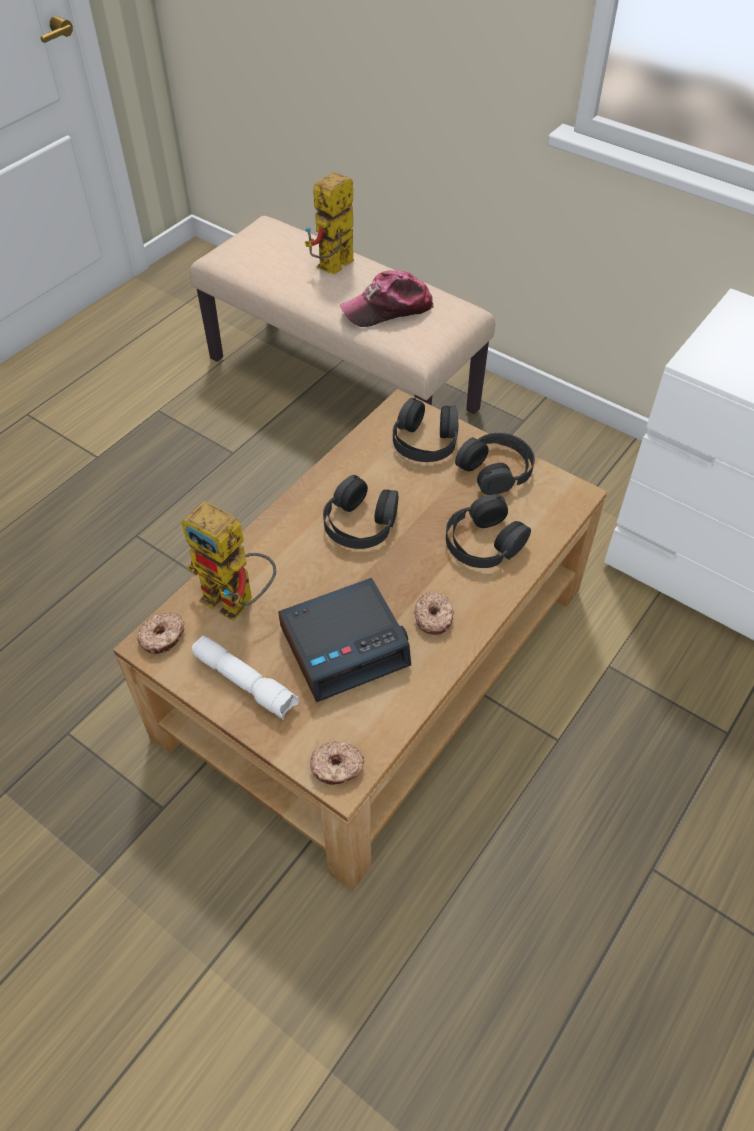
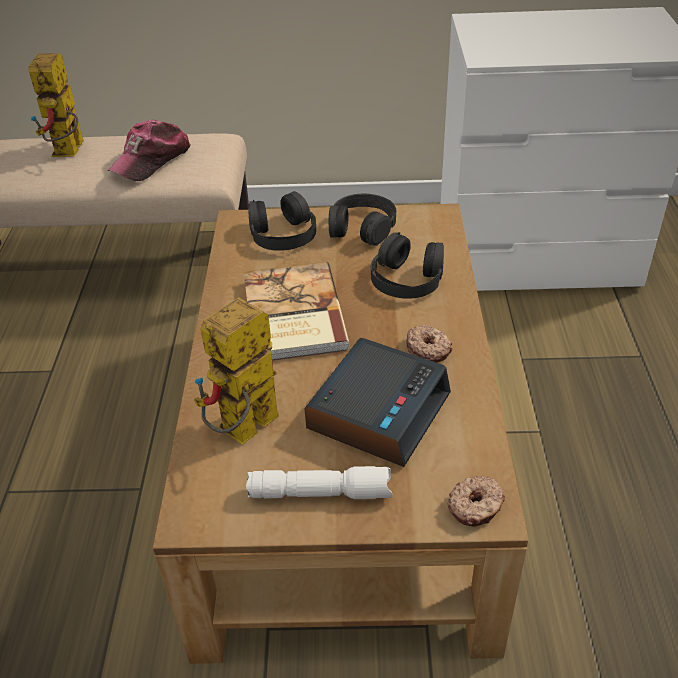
camera: 35 degrees left, 10 degrees down
donut [137,612,185,654] -> none
toy robot [182,501,276,621] -> toy robot turned 135 degrees clockwise [194,298,279,444]
black headphones [323,475,398,549] -> book [244,261,350,361]

